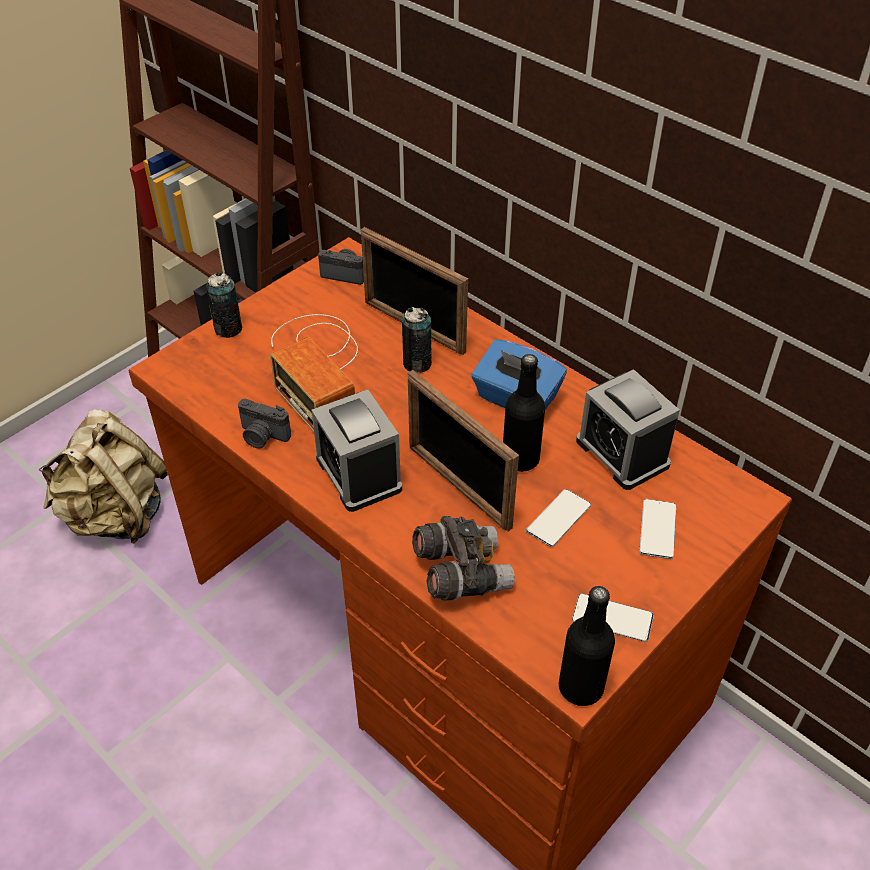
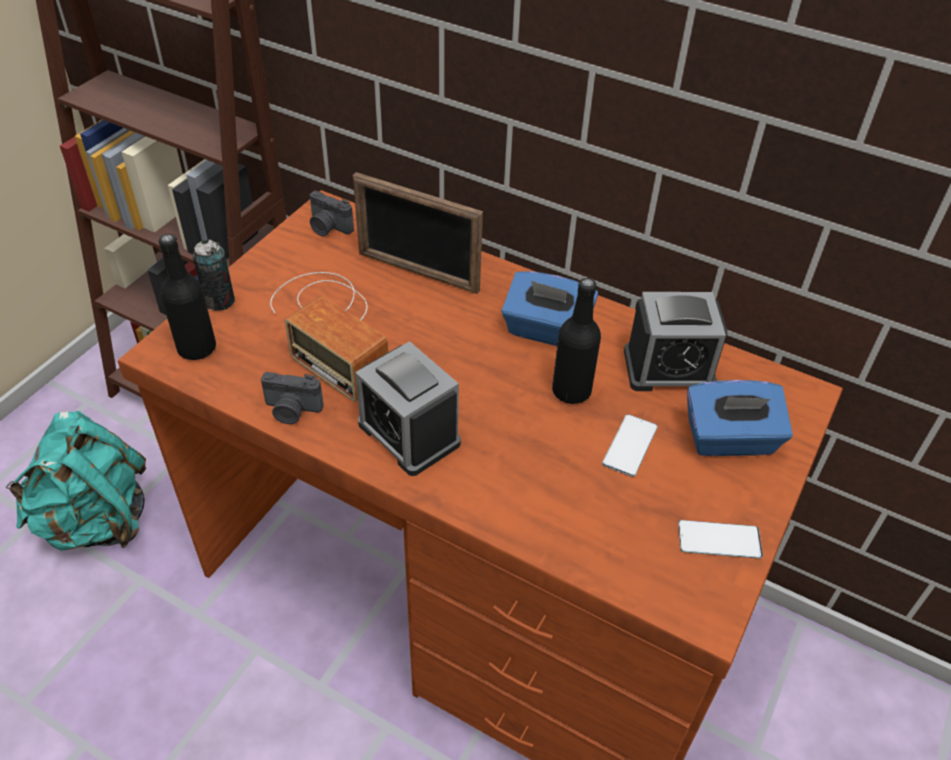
camera: 15 degrees left, 0 degrees up
beige backpack [39,409,168,544] -> turquoise backpack [6,411,146,551]
camera [318,249,364,285] -> camera turned 150 degrees counterclockwise [310,191,354,236]
can [402,307,432,373] -> none
picture frame [408,370,519,532] -> none
grey binoculars [412,516,515,601] -> none
black bottle [559,586,615,706] -> black bottle moved to [159,234,216,360]
alarm clock [576,369,680,490] -> alarm clock turned 45 degrees counterclockwise [624,292,728,391]
phone [639,499,676,559] -> blue tissue box [687,380,793,456]

